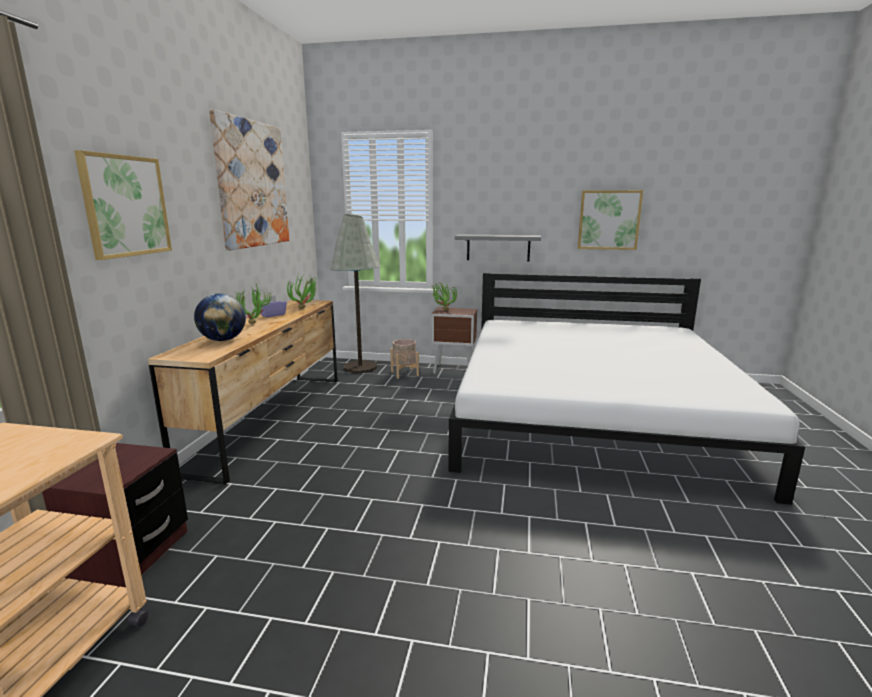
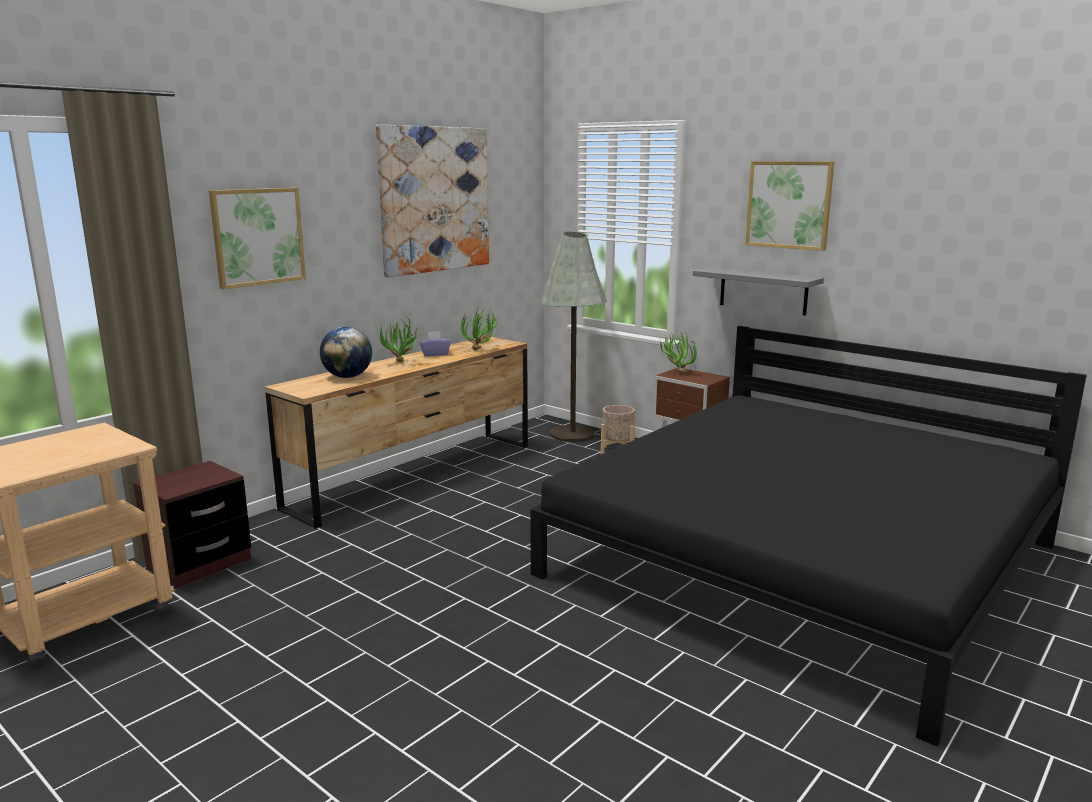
camera: 30 degrees right, 0 degrees up
white bed [448,273,805,505] -> black bed [530,326,1087,747]
picture [578,190,643,250] -> picture moved to [745,161,834,251]

